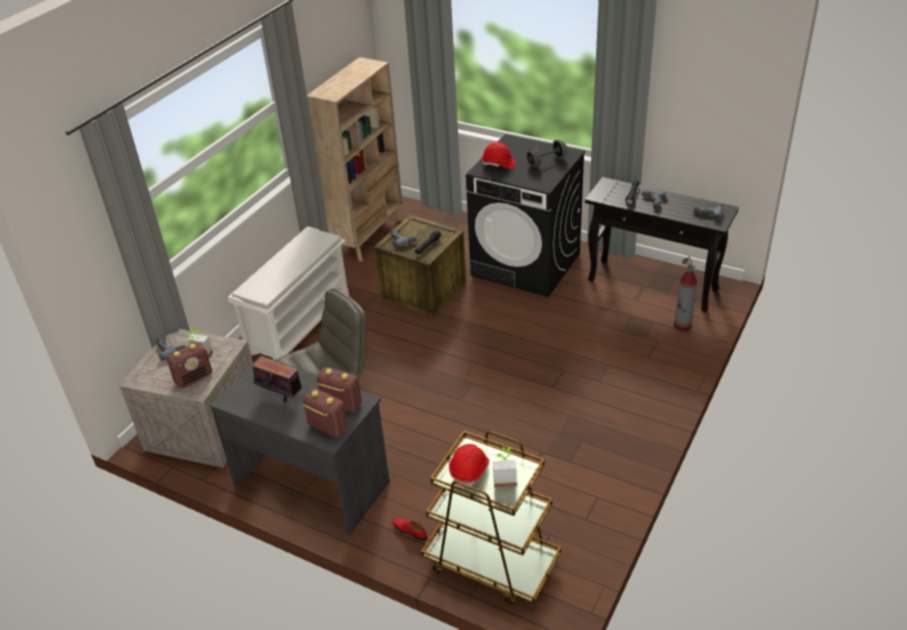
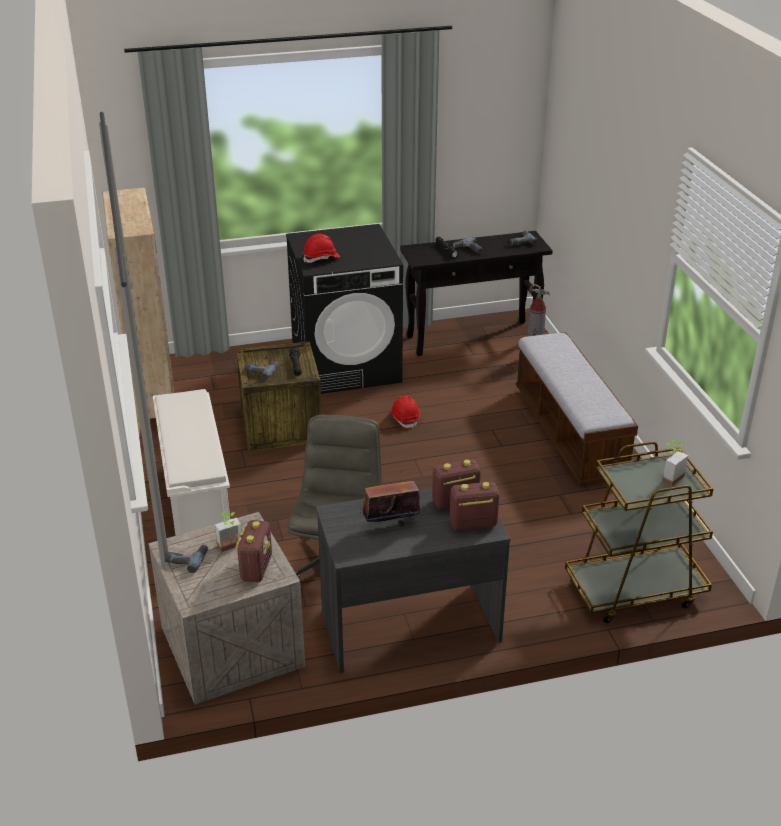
camera: 45 degrees left, 5 degrees down
red shoe [392,518,427,541] -> none
red hard hat [449,444,489,489] -> red hard hat moved to [390,396,420,429]
grey dumbbell [526,139,568,167] -> none
none -> bench [516,332,638,485]

